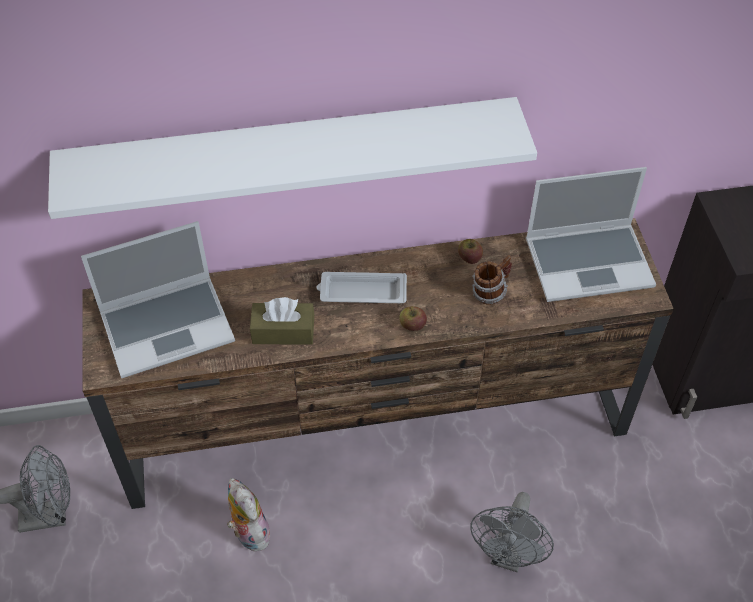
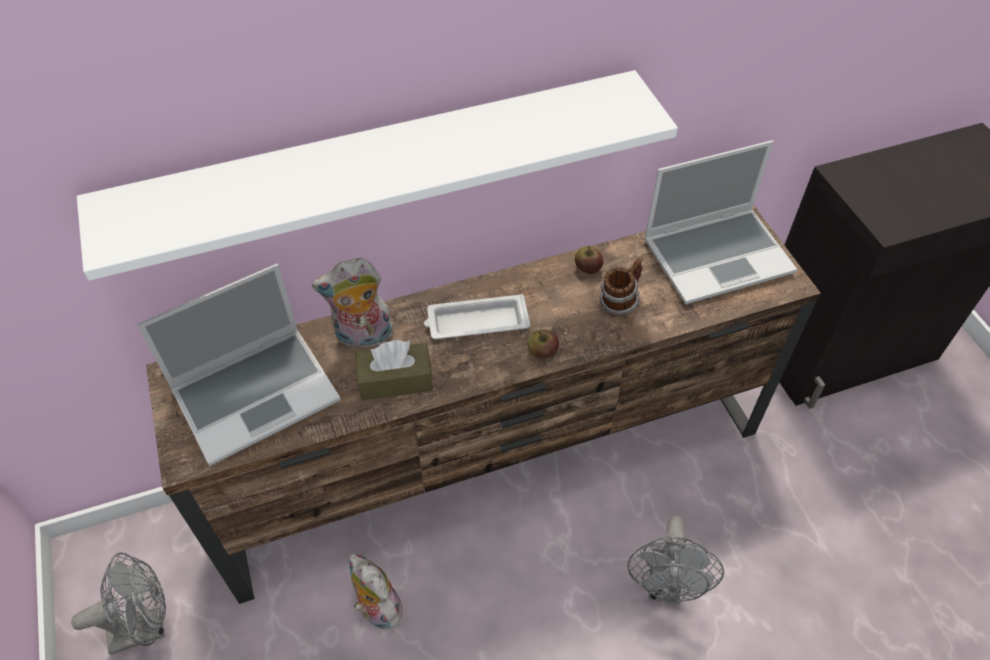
camera: 10 degrees left, 0 degrees up
none -> plush toy [312,258,394,349]

